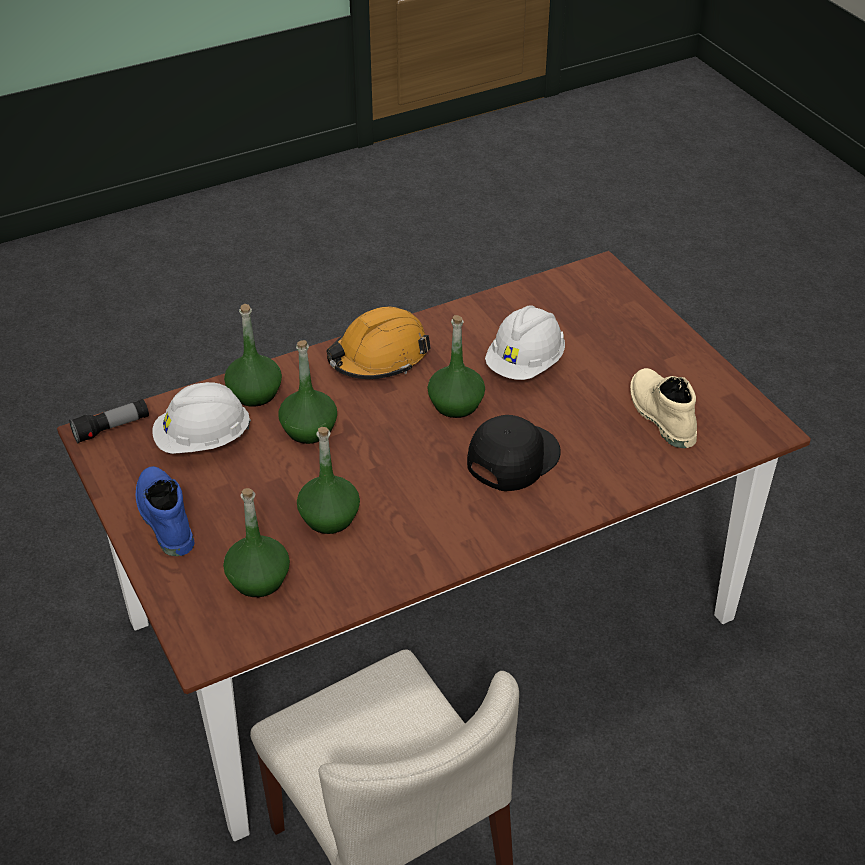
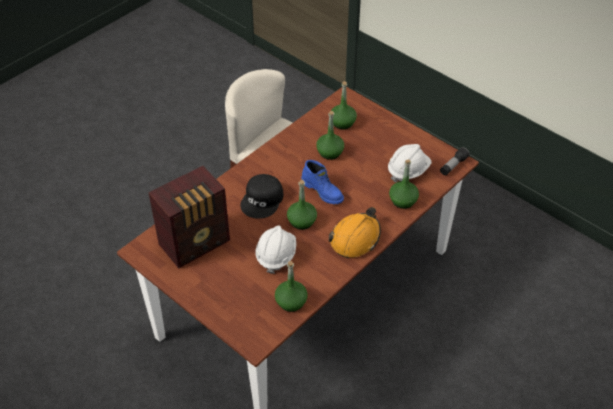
camera: 160 degrees right, 5 degrees up
blue boot [136,466,195,556] -> blue boot moved to [301,160,344,204]
green bottle [279,340,337,444] -> green bottle moved to [275,261,308,312]
beige boot [630,368,697,448] -> radio [148,166,230,269]

